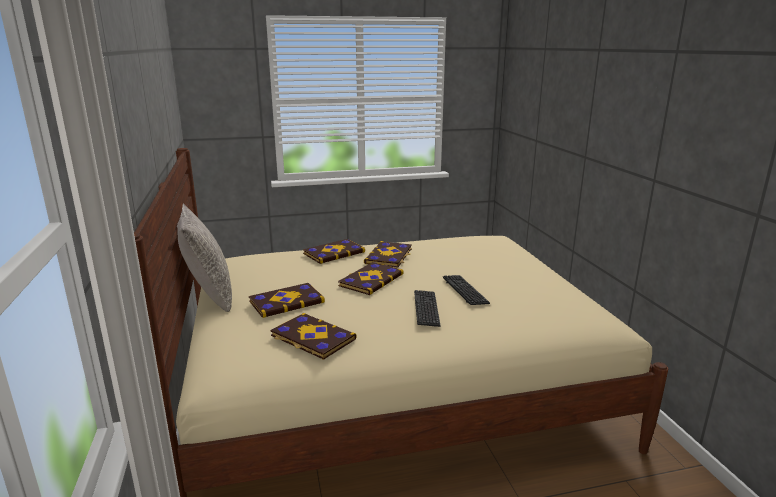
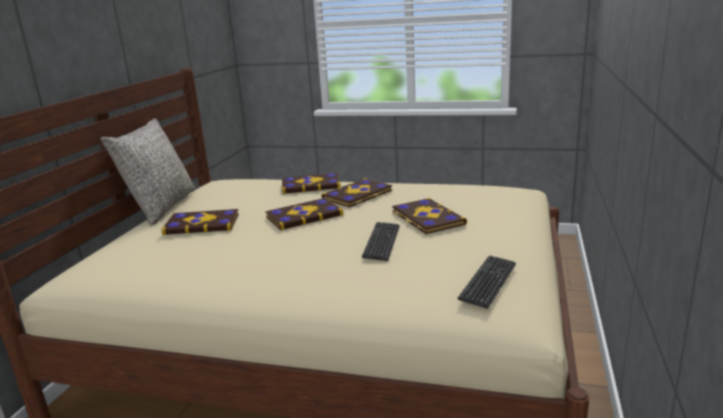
camera: 30 degrees right, 0 degrees up
book [271,313,356,360] -> book moved to [392,198,467,234]
keyboard [414,290,440,327] -> keyboard moved to [457,255,516,309]

